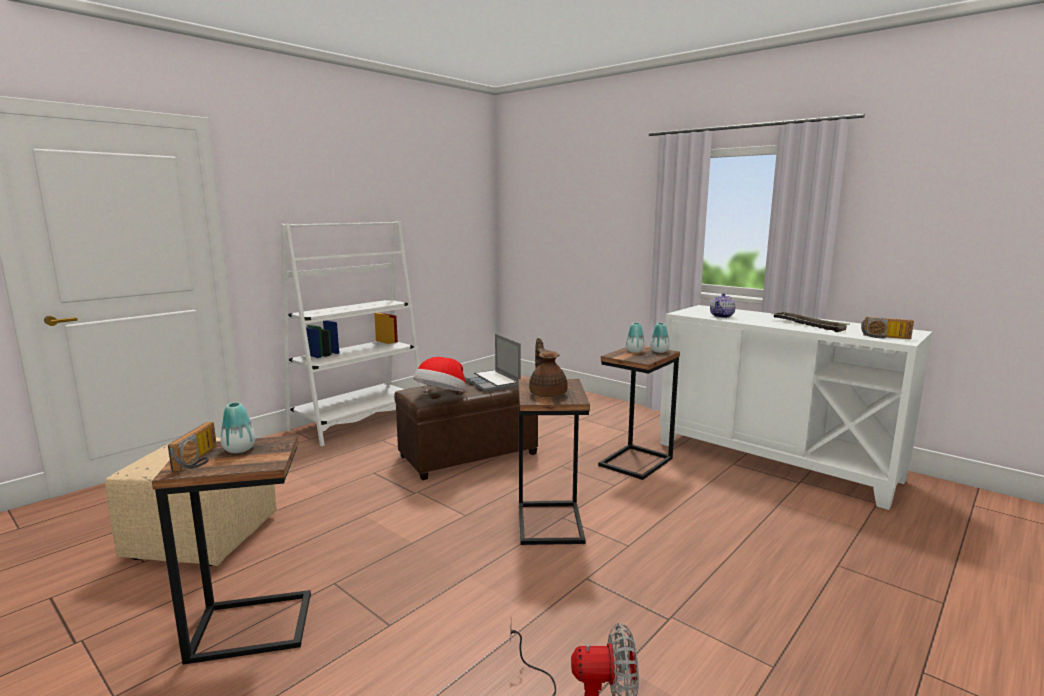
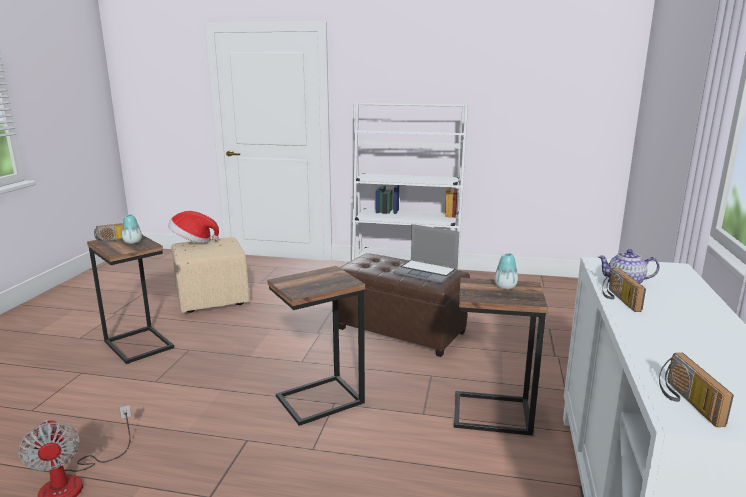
camera: 60 degrees right, 5 degrees up
hat [414,357,466,392] -> hat moved to [168,211,219,243]
laptop [464,334,521,392] -> laptop turned 90 degrees counterclockwise [393,224,459,284]
brown teapot [529,338,568,397] -> none
vase [650,323,670,353] -> none
tray [773,312,850,332] -> none
none -> radio [602,268,646,312]

